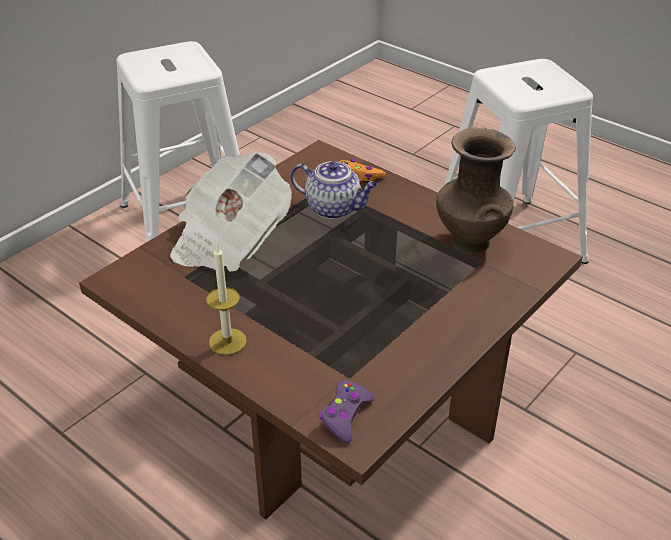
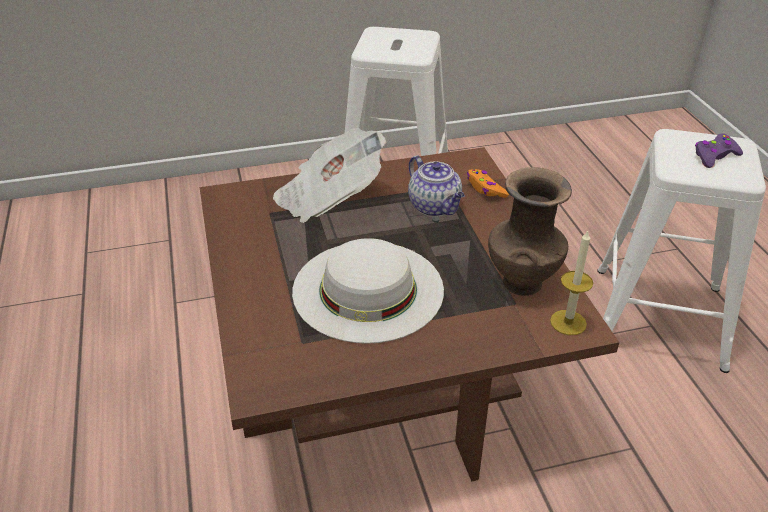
camera: 35 degrees right, 0 degrees up
candle [206,245,247,355] -> candle moved to [550,230,593,335]
purple game controller [319,380,374,443] -> purple game controller moved to [695,133,743,168]
none -> white hat [292,238,444,344]

